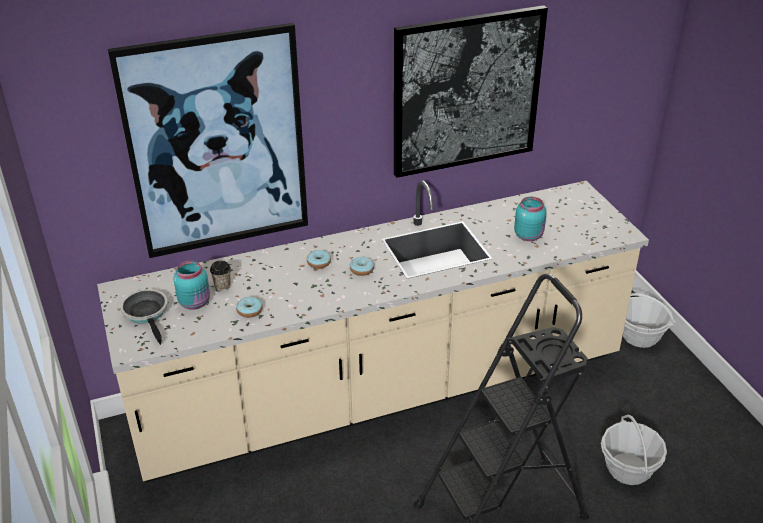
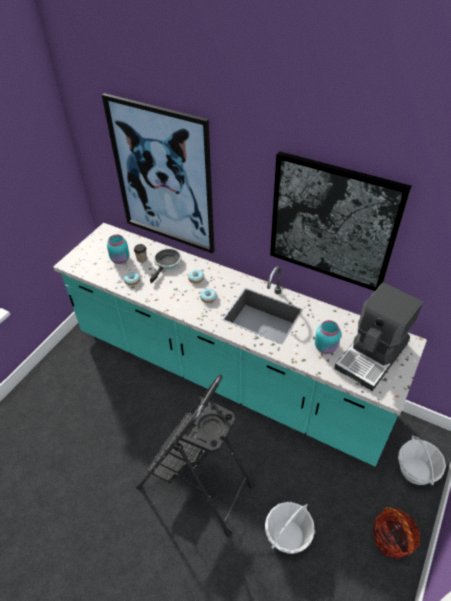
camera: 50 degrees right, 10 degrees up
beige counter [97,180,649,483] -> turquoise counter [53,223,427,466]
frying pan [120,289,168,345] -> frying pan moved to [150,248,182,284]
none -> coffee machine [334,282,423,391]
none -> basket [373,507,420,559]

